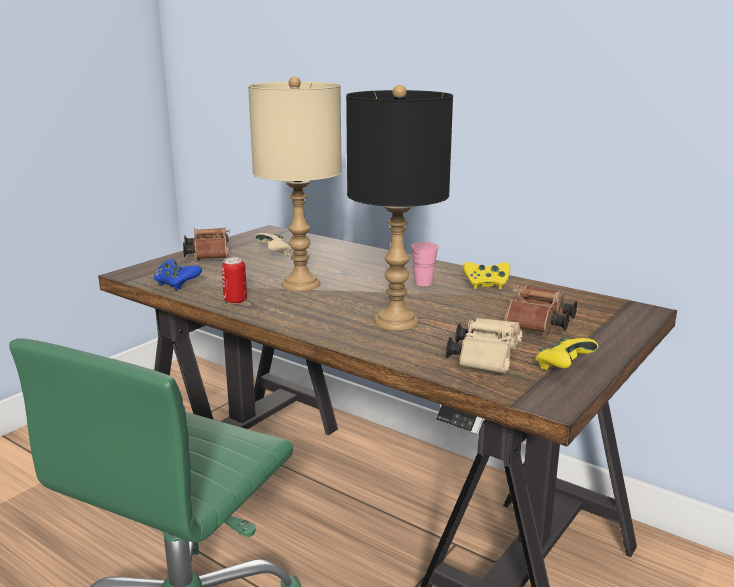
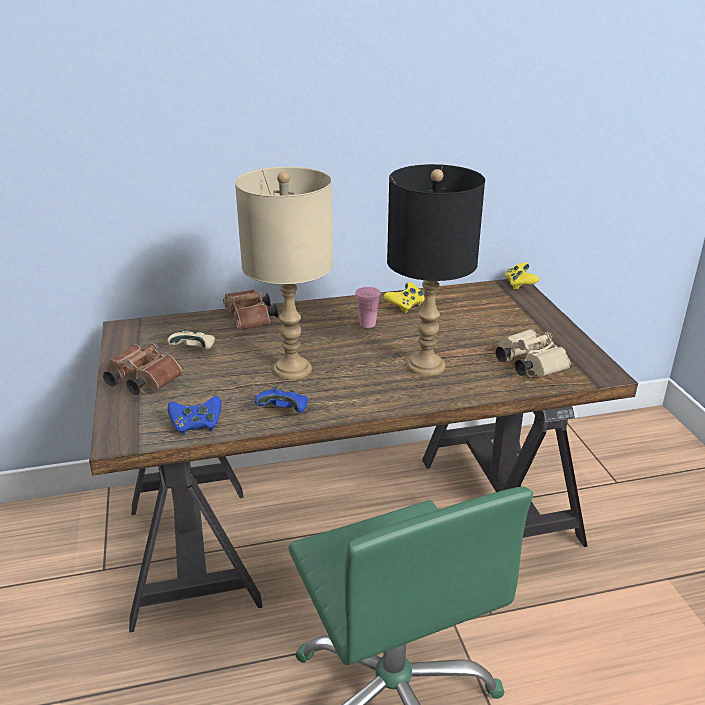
camera: 50 degrees left, 10 degrees up
can [221,257,247,304] -> blue game controller [255,386,308,413]
brown binoculars [504,285,577,334] -> brown binoculars moved to [223,290,278,330]
yellow game controller [536,337,598,370] -> yellow game controller moved to [505,263,540,290]

